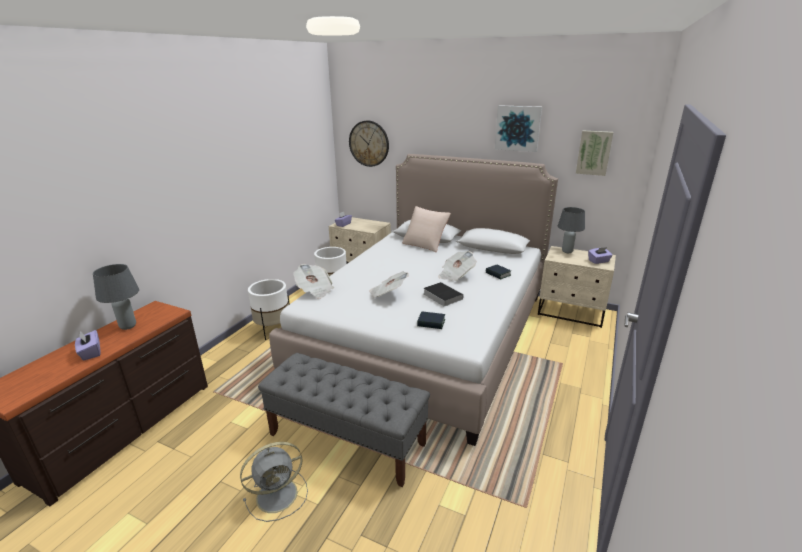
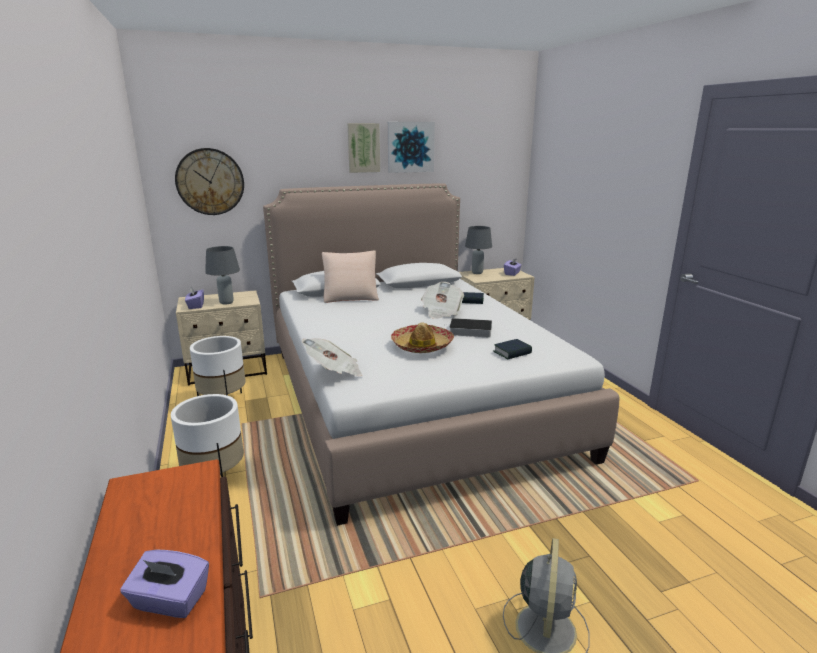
camera: 45 degrees left, 5 degrees down
grey table lamp [93,264,139,330] -> grey table lamp moved to [205,246,240,305]
grey bench [258,353,430,487] -> none
newspaper [370,271,409,298] -> hat [391,323,454,353]
picture [576,131,613,176] -> picture moved to [348,123,380,173]

